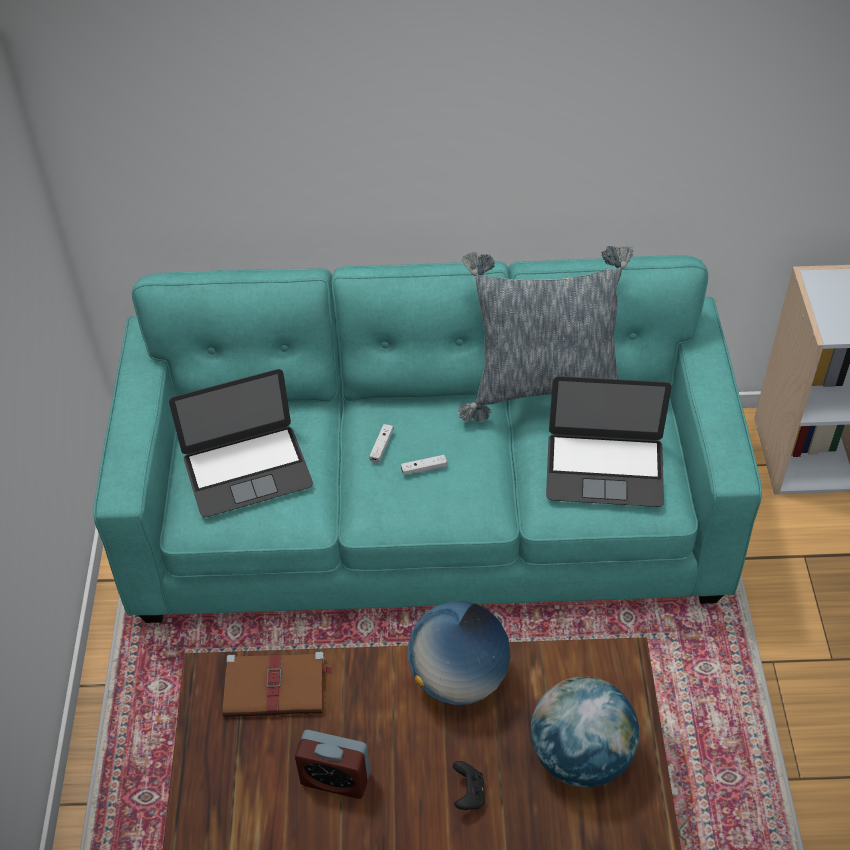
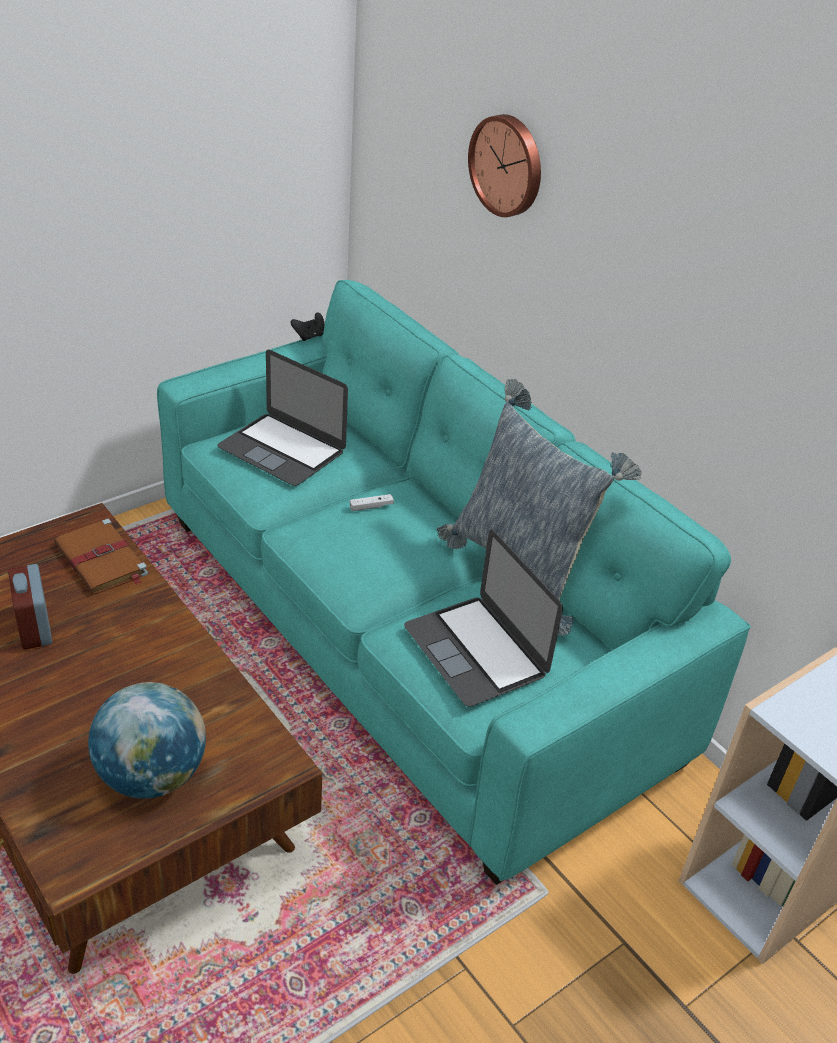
camera: 50 degrees right, 10 degrees down
white game controller [401,455,447,475] -> none
globe [408,601,511,705] -> none
black game controller [453,761,485,810] -> black game controller moved to [291,312,325,341]
none -> wall clock [468,114,541,217]

